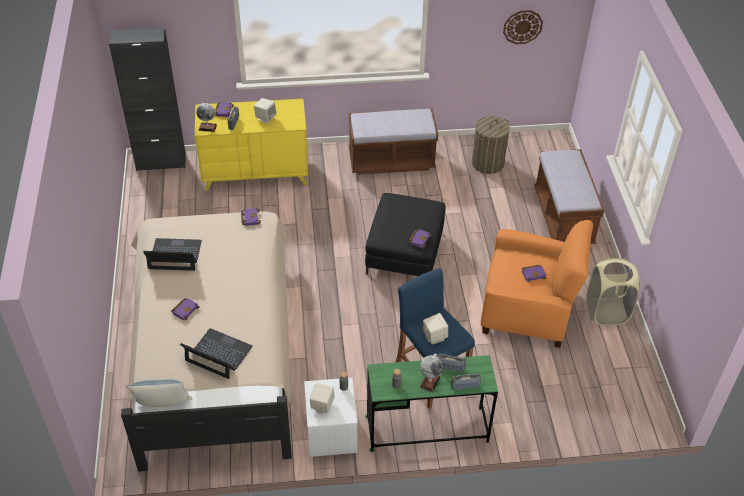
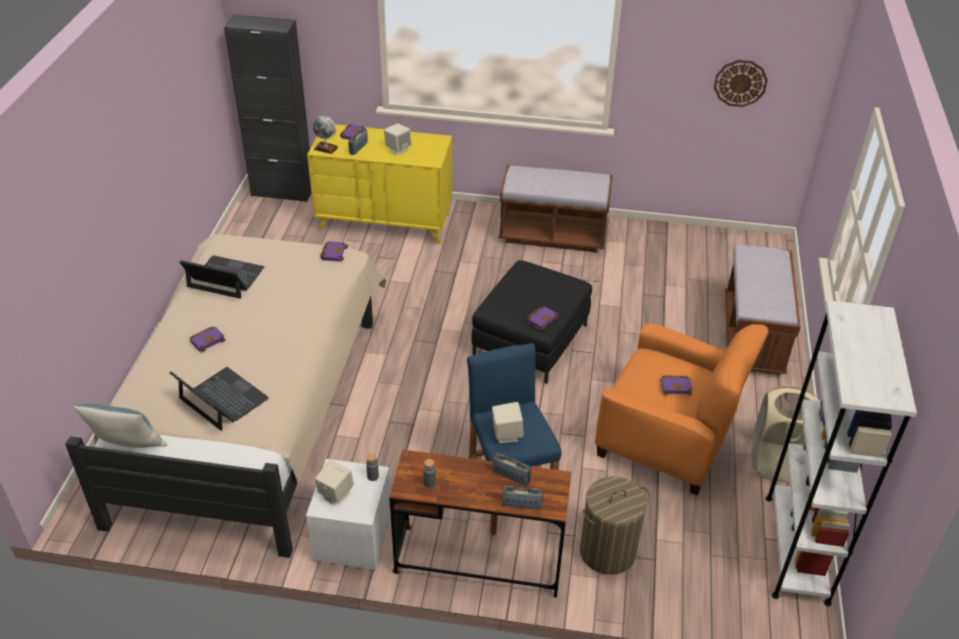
camera: 15 degrees right, 5 degrees down
green desk [365,355,498,452] -> brown desk [389,450,572,597]
globe [420,354,443,392] -> none
laundry basket [472,116,510,174] -> laundry basket moved to [580,476,649,575]
none -> white bookcase [766,300,917,606]

